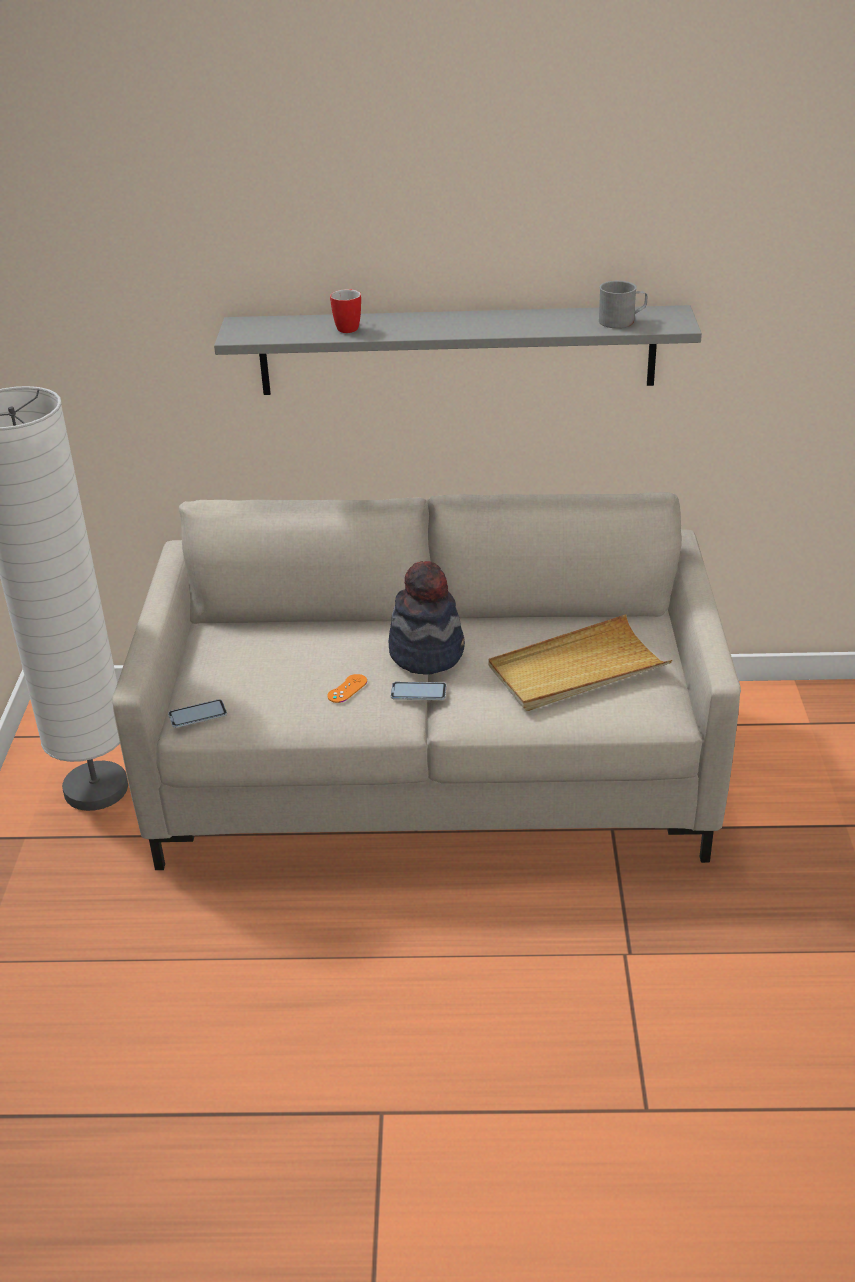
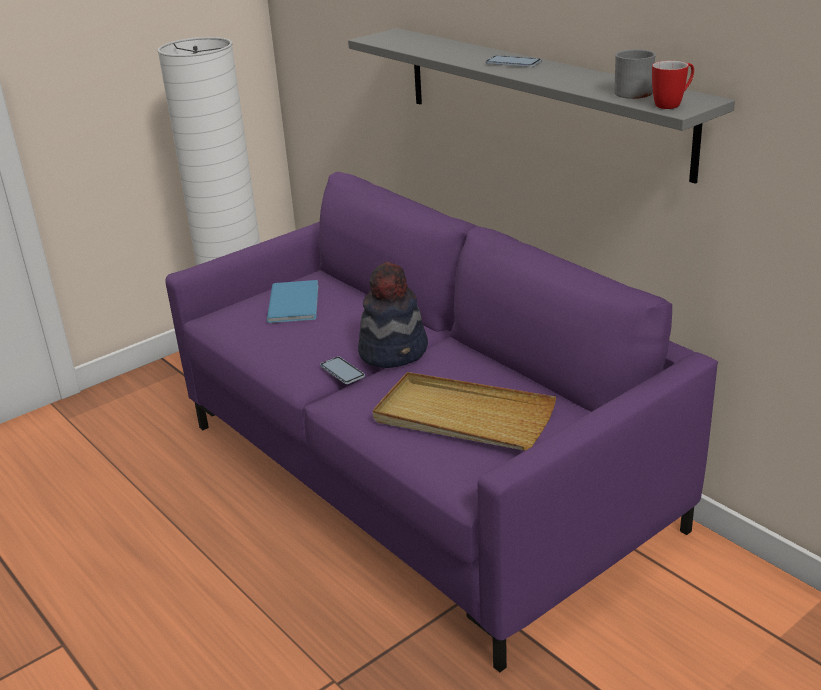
camera: 50 degrees right, 5 degrees down
beige sofa [112,492,741,870] -> purple sofa [165,172,718,672]
phone [168,699,227,728] -> phone moved to [486,55,541,67]
orange game controller [327,674,367,703] -> none
mug [330,289,361,333] -> mug moved to [652,61,694,109]
none -> blue book [267,280,318,323]

